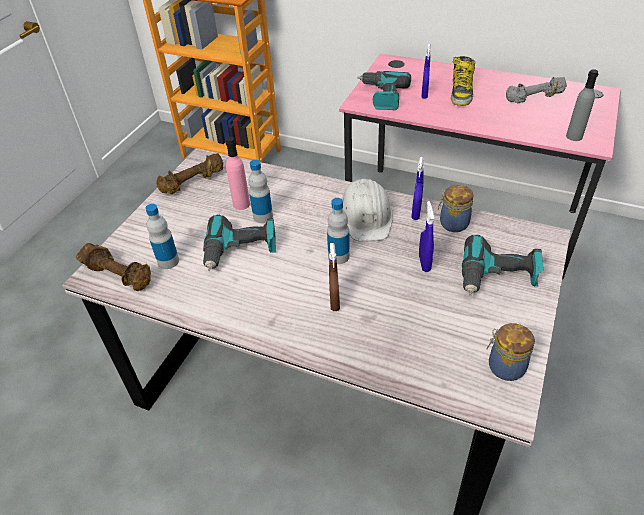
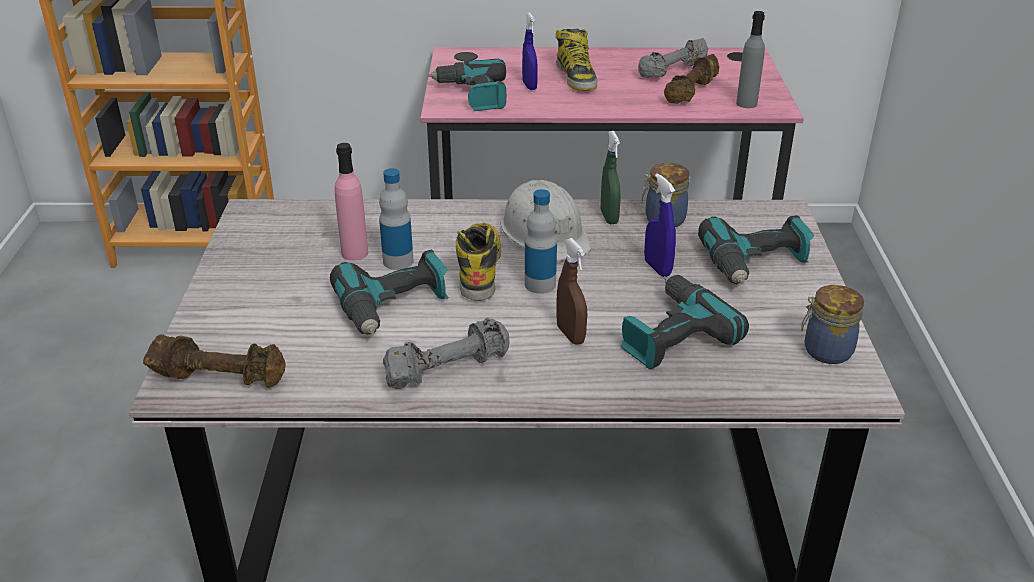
camera: 25 degrees left, 10 degrees down
bottle [145,204,179,269] -> none
brown dumbbell [156,153,223,194] -> brown dumbbell moved to [664,54,719,104]
blue spray bottle [411,157,424,220] -> green spray bottle [601,131,621,224]
none -> grey dumbbell [383,317,509,389]
none -> boot [456,223,501,301]
none -> power drill [621,275,749,369]

